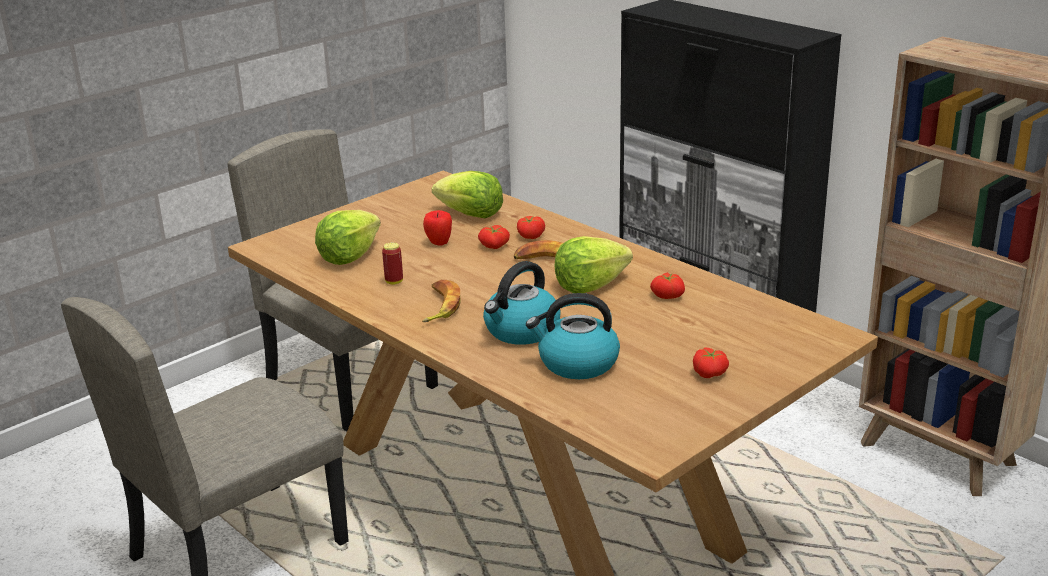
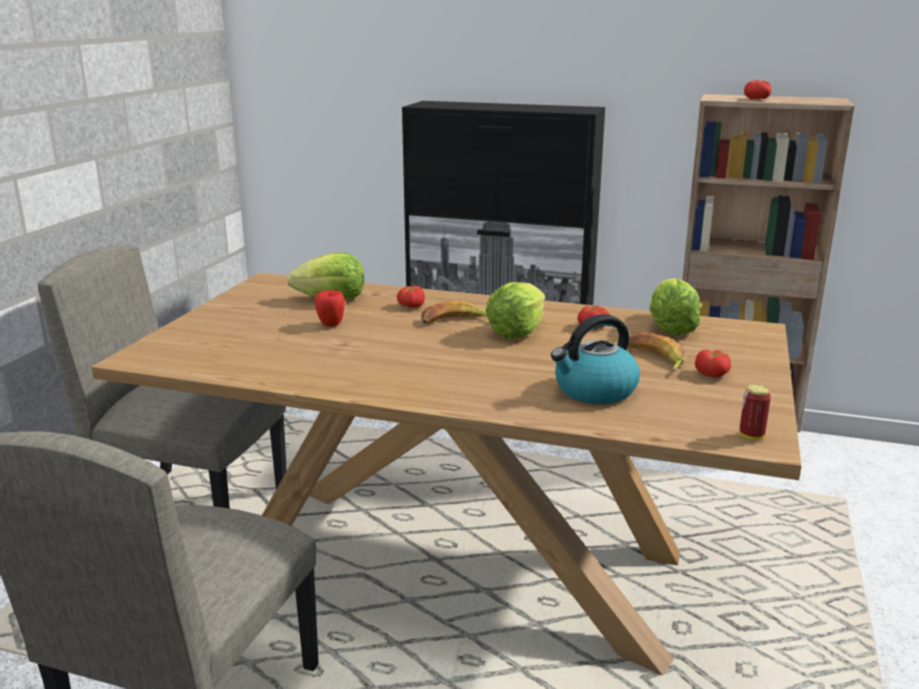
camera: 30 degrees left, 5 degrees down
lettuce [315,210,381,265] -> lettuce moved to [650,278,701,335]
can [382,242,403,284] -> can moved to [739,384,771,440]
banana [422,280,460,322] -> banana moved to [628,332,686,371]
tomato [478,225,510,249] -> tomato moved to [744,80,772,99]
kettle [483,261,561,345] -> none

